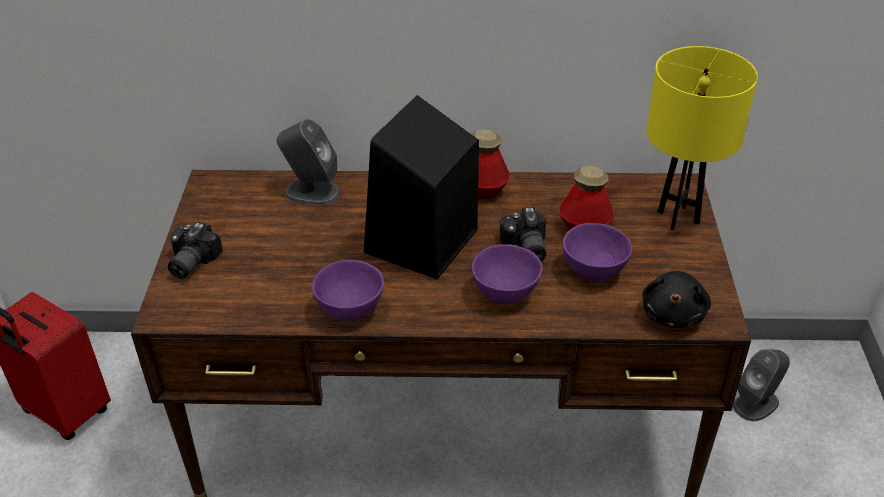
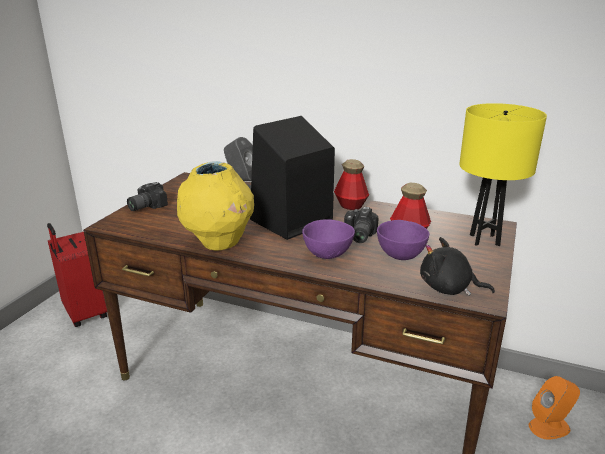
camera: 20 degrees right, 15 degrees down
purple bowl [312,260,384,321] -> yellow vase [177,161,254,251]
black plush toy [642,271,711,328] -> black plush toy turned 75 degrees clockwise [420,237,495,296]
grey speaker [733,349,790,421] -> orange speaker [529,376,580,439]

